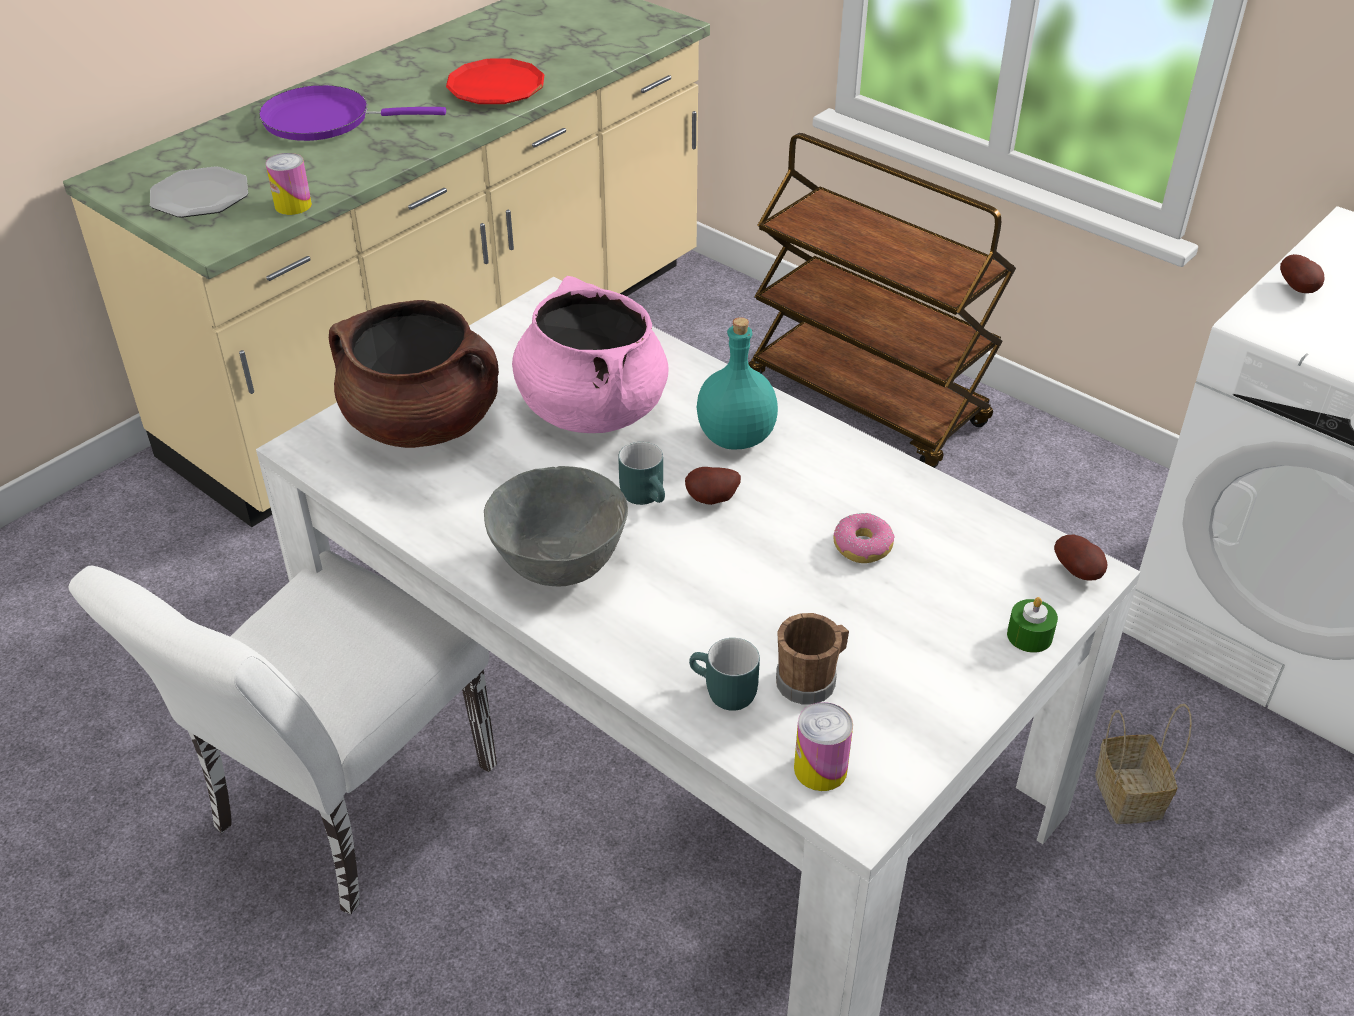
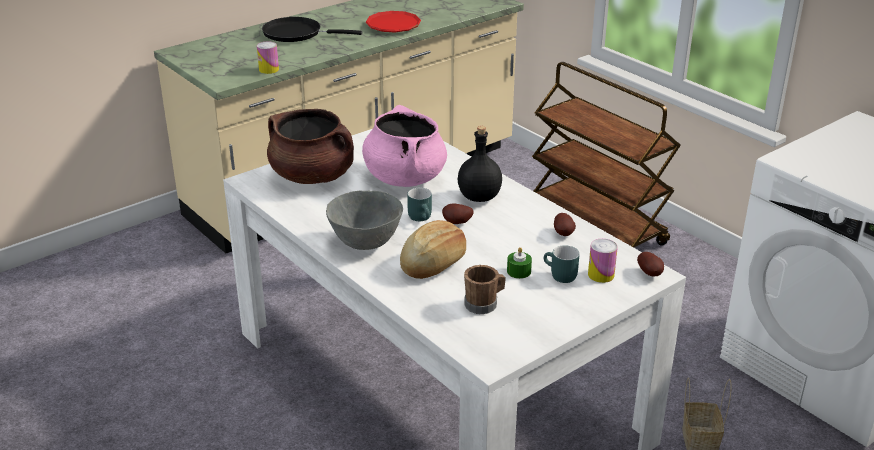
camera: 10 degrees right, 10 degrees down
white chair [68,551,497,914] -> none
plate [150,166,248,218] -> none
purple frying pan [259,85,446,141] -> black frying pan [262,17,362,42]
turquoise mug [689,638,760,711] -> turquoise mug moved to [544,245,580,283]
turquoise bottle [697,317,778,450] -> black bottle [458,126,502,202]
can [794,702,853,791] -> can moved to [588,239,618,283]
donut [834,513,895,563] -> none
green candle [1007,597,1058,653] -> green candle moved to [507,247,532,279]
potato [1280,254,1325,293] -> potato moved to [554,213,576,236]
none -> bread [400,220,466,279]

